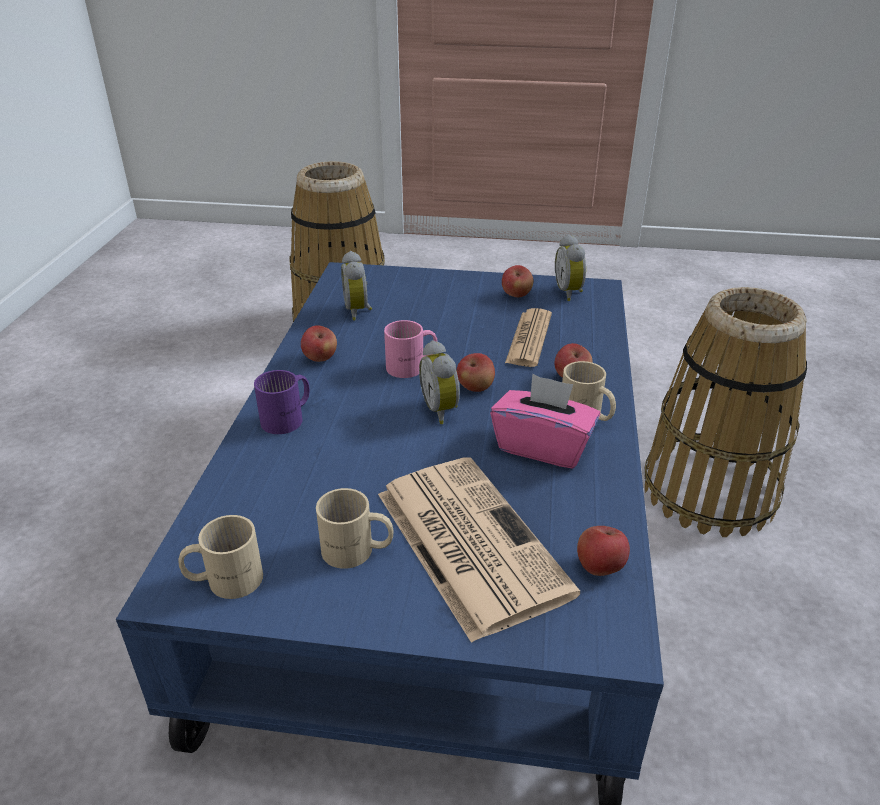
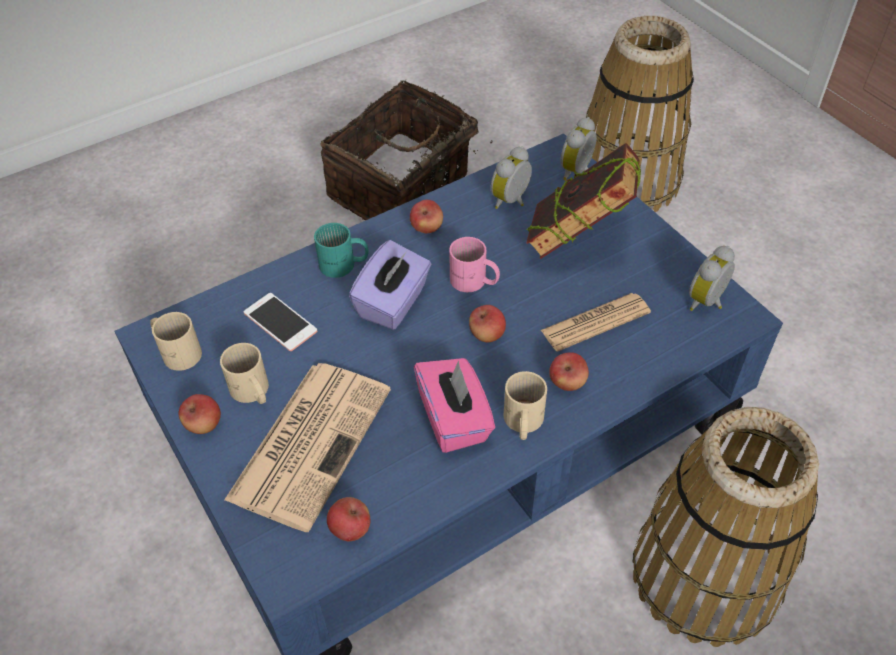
camera: 50 degrees right, 15 degrees up
purple mug [254,370,310,434] -> turquoise mug [314,223,369,278]
alarm clock [419,340,460,424] -> alarm clock moved to [560,117,597,180]
apple [502,265,533,297] -> apple moved to [178,394,221,434]
none -> phone [244,293,317,351]
none -> basket [320,80,492,220]
none -> purple tissue box [349,240,431,330]
none -> book [526,143,641,259]

